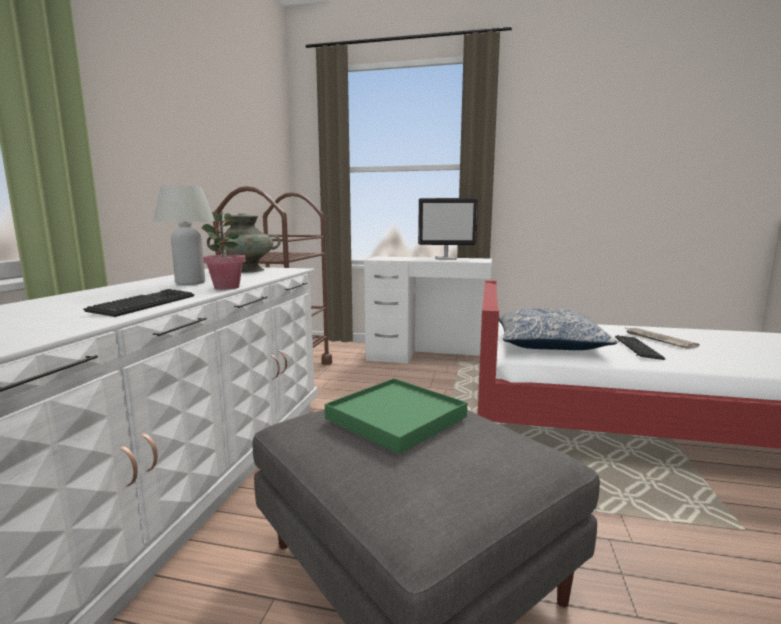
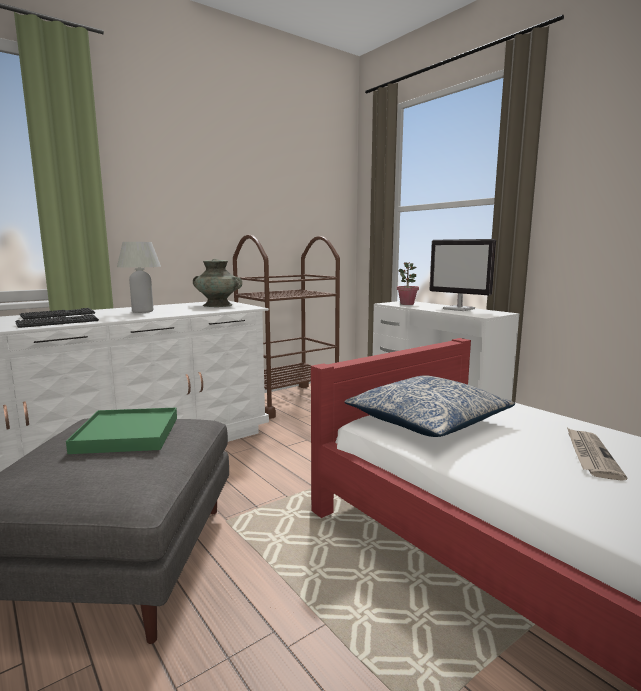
camera: 40 degrees right, 0 degrees up
potted plant [202,211,246,290] -> potted plant moved to [397,262,419,305]
keyboard [615,335,665,360] -> keyboard moved to [20,308,95,320]

